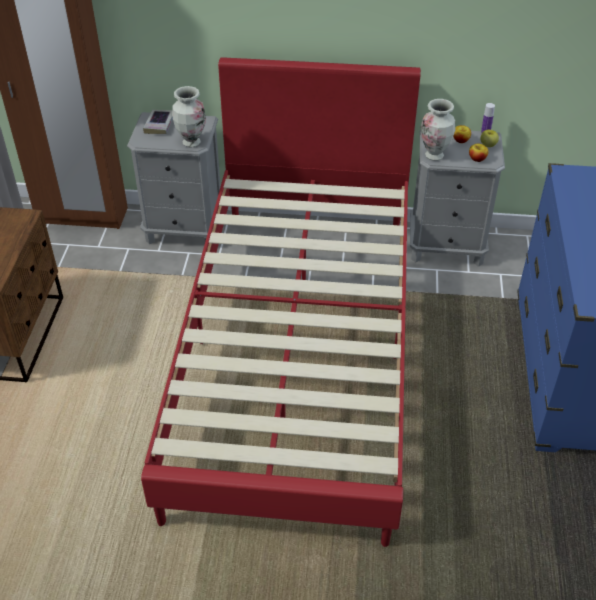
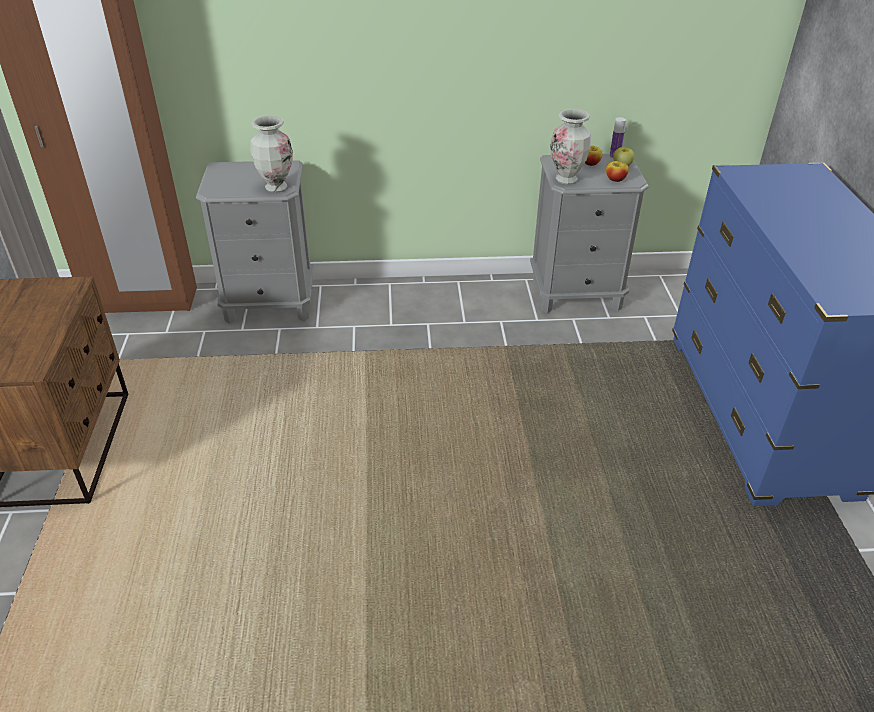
camera: 10 degrees left, 5 degrees down
red bed [141,57,421,547] -> none
book [143,110,173,134] -> none

